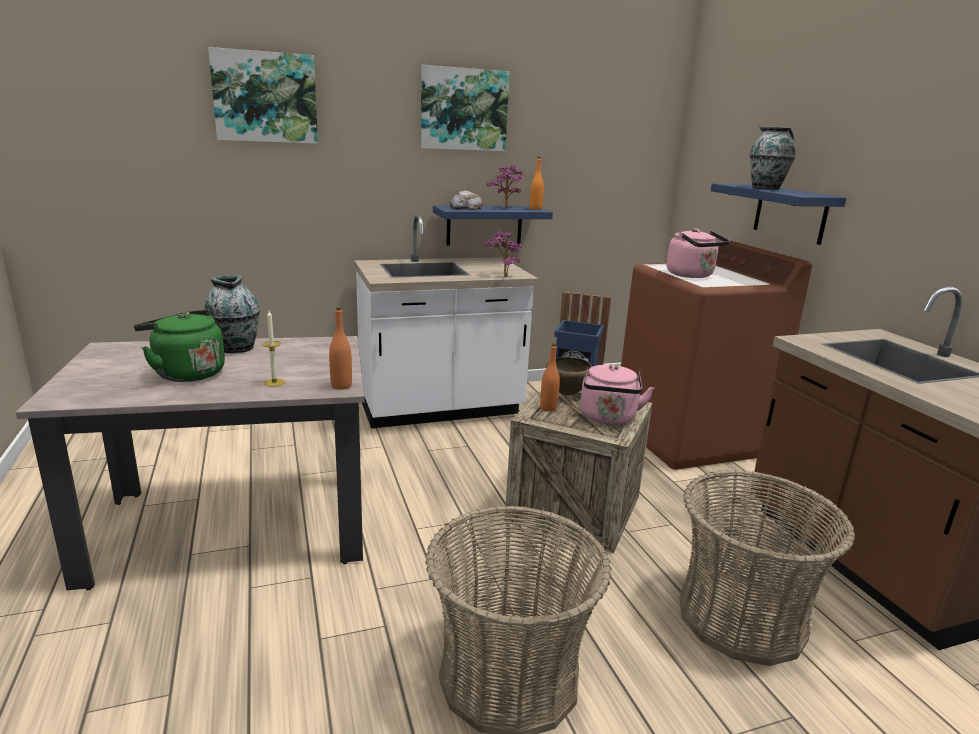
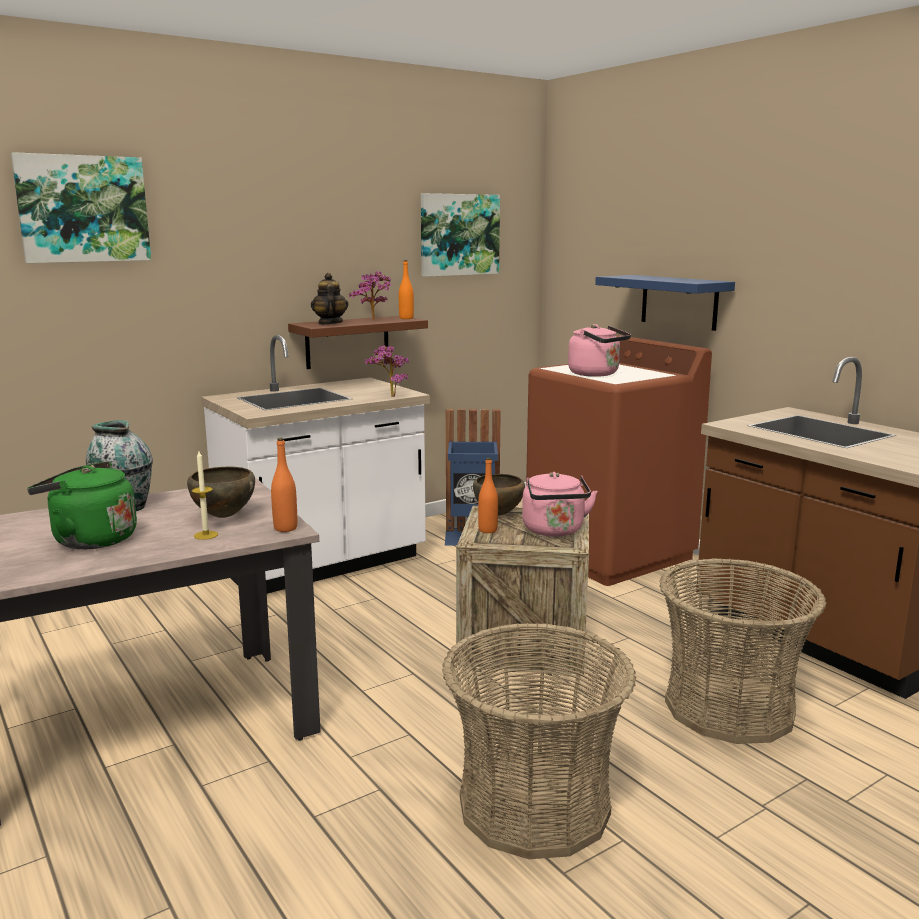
camera: 15 degrees left, 5 degrees down
picture [421,65,510,151] -> picture moved to [421,193,500,277]
blue shelf [433,205,553,246] -> brown shelf [288,316,428,369]
bread [450,190,483,210] -> teapot [311,273,349,324]
vase [750,126,796,190] -> none
none -> brown bowl [187,466,255,518]

